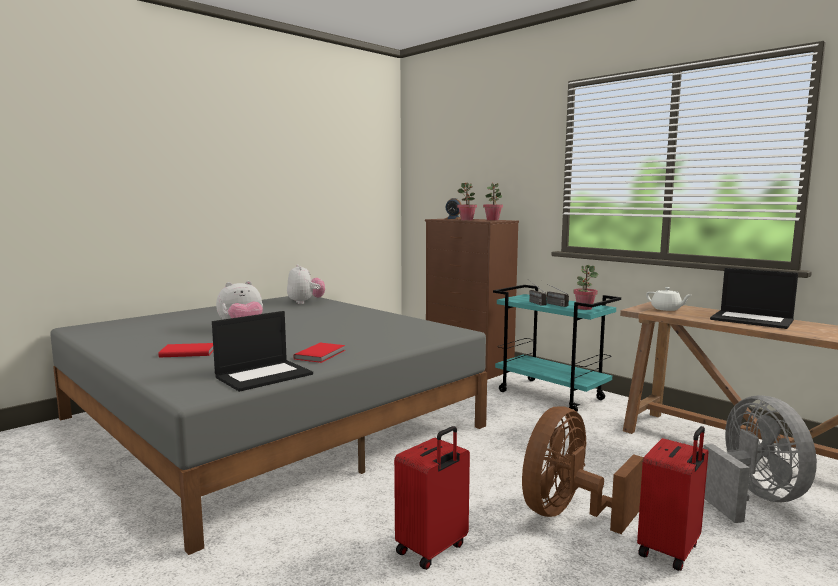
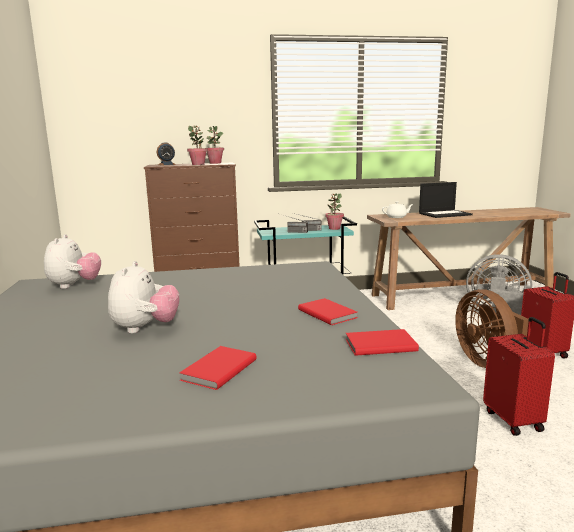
camera: 55 degrees left, 5 degrees up
laptop [212,311,313,392] -> red book [345,329,419,356]
plush toy [287,264,325,304] -> plush toy turned 75 degrees clockwise [44,234,101,289]

